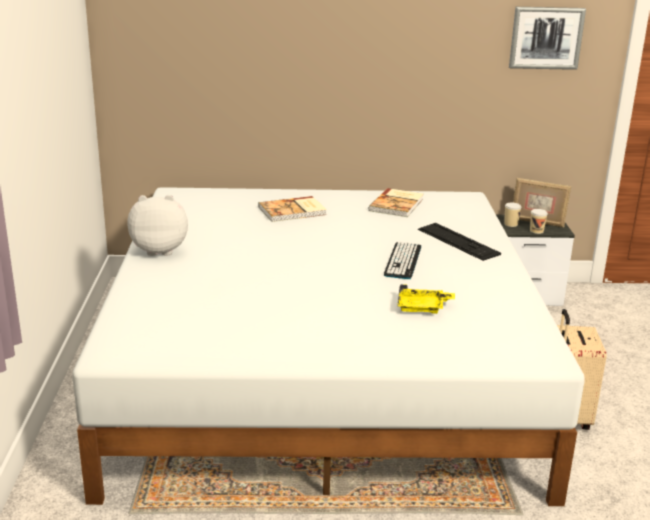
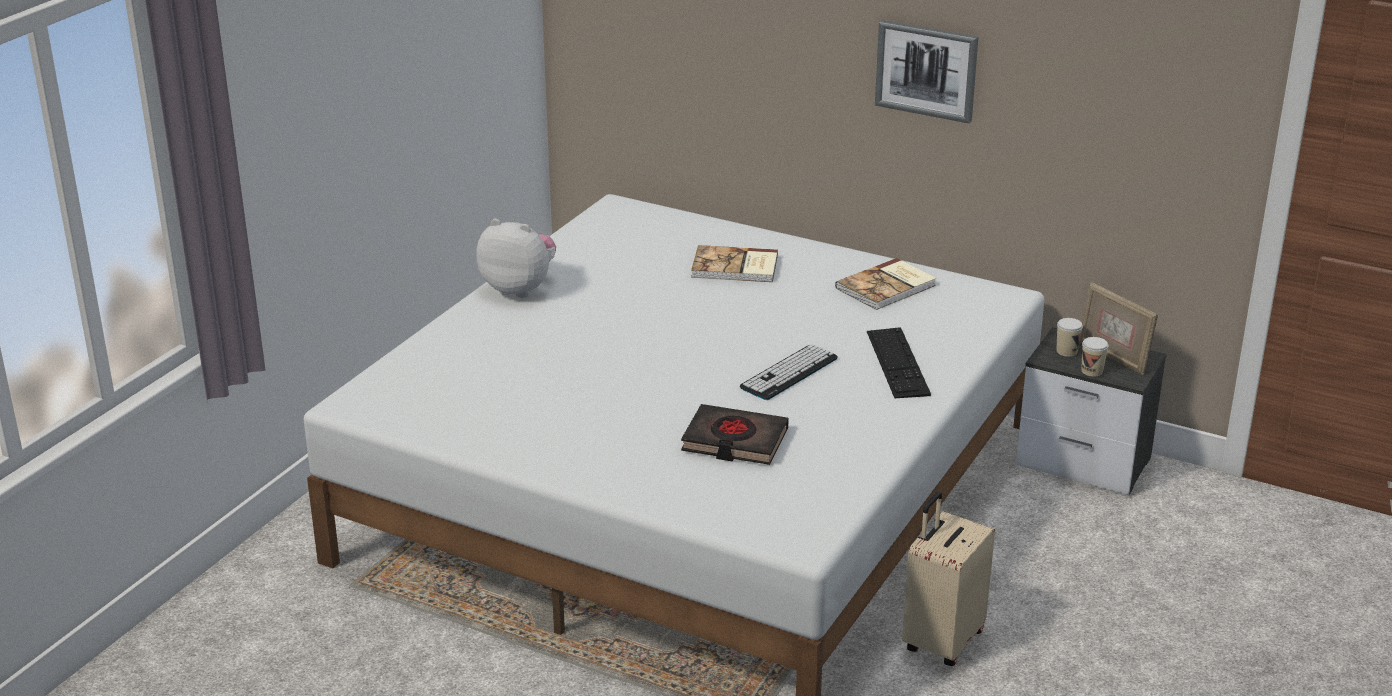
camera: 30 degrees right, 5 degrees up
yellow tray [397,284,455,314] -> black book [681,404,789,465]
picture [509,7,586,70] -> picture moved to [875,20,978,123]

